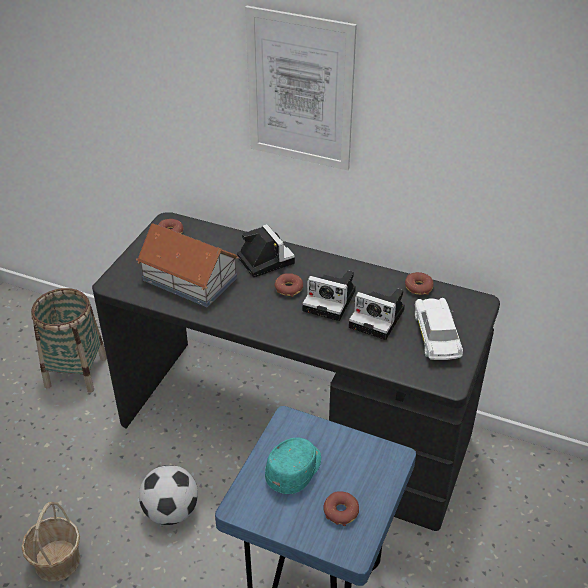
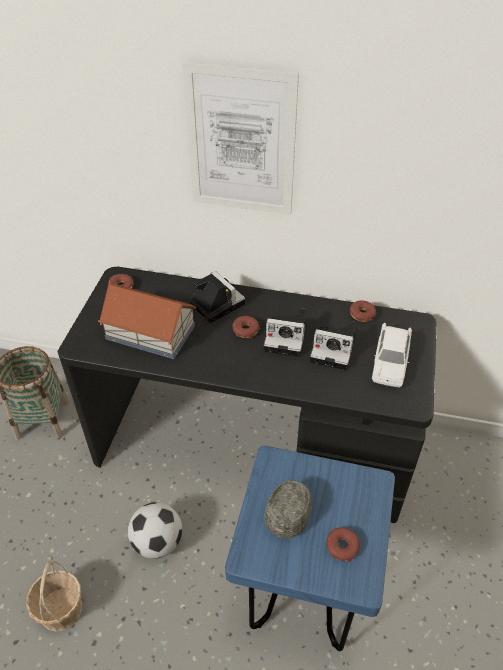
camera: 10 degrees left, 5 degrees up
turquoise cap [265,438,321,494] -> grey cap [264,480,312,538]
white toy car [415,298,463,360] -> white toy car turned 150 degrees counterclockwise [372,323,412,387]

